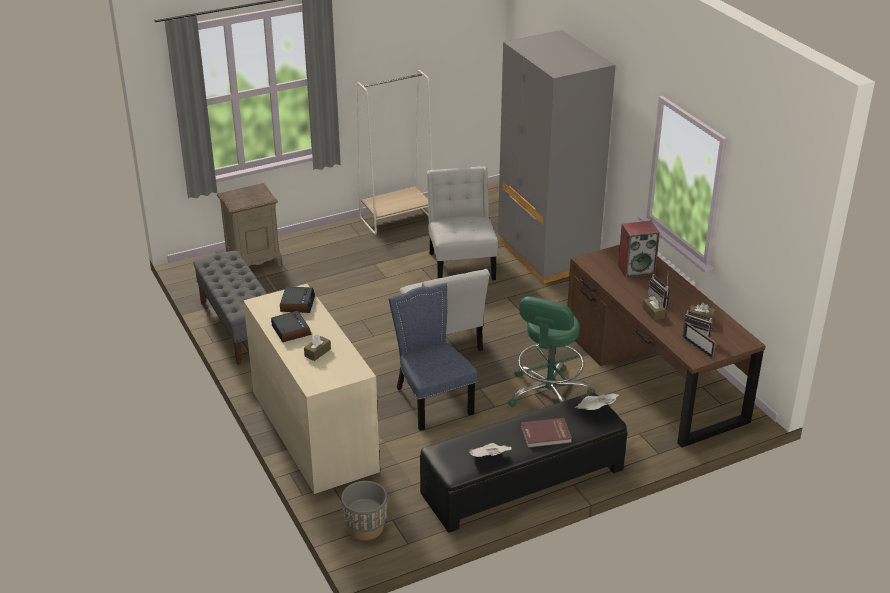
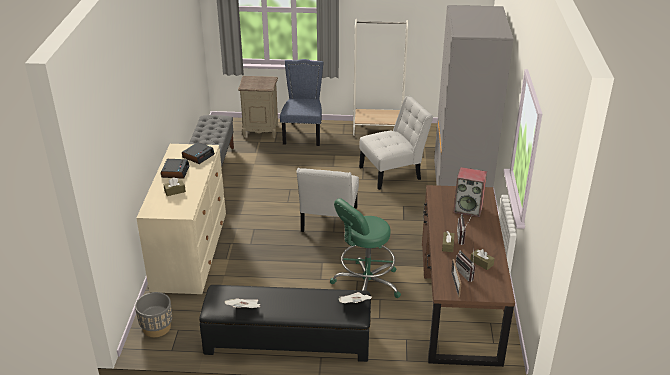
camera: 30 degrees right, 0 degrees up
blue chair [388,283,478,431] -> blue chair moved to [280,59,324,146]
white chair [427,166,498,280] -> white chair turned 45 degrees clockwise [359,96,433,190]
red book [521,418,572,448] -> none

